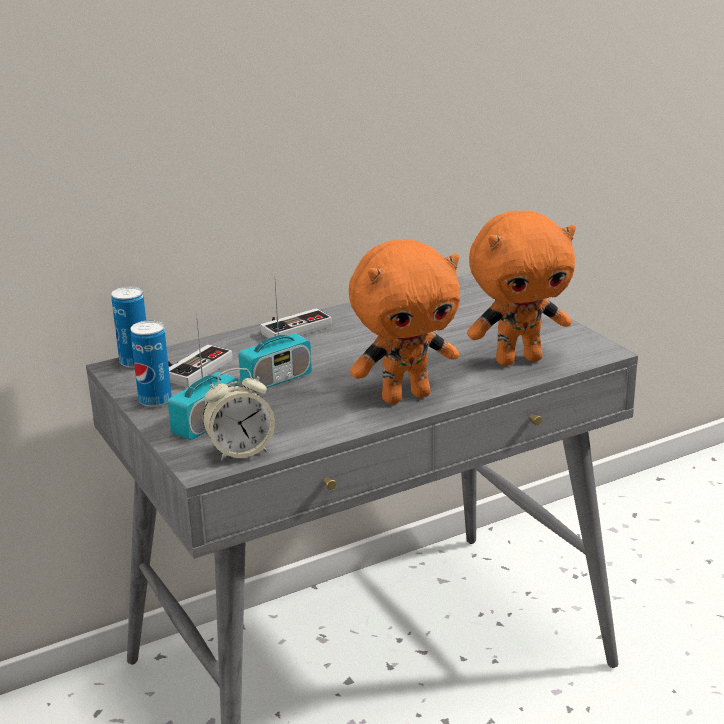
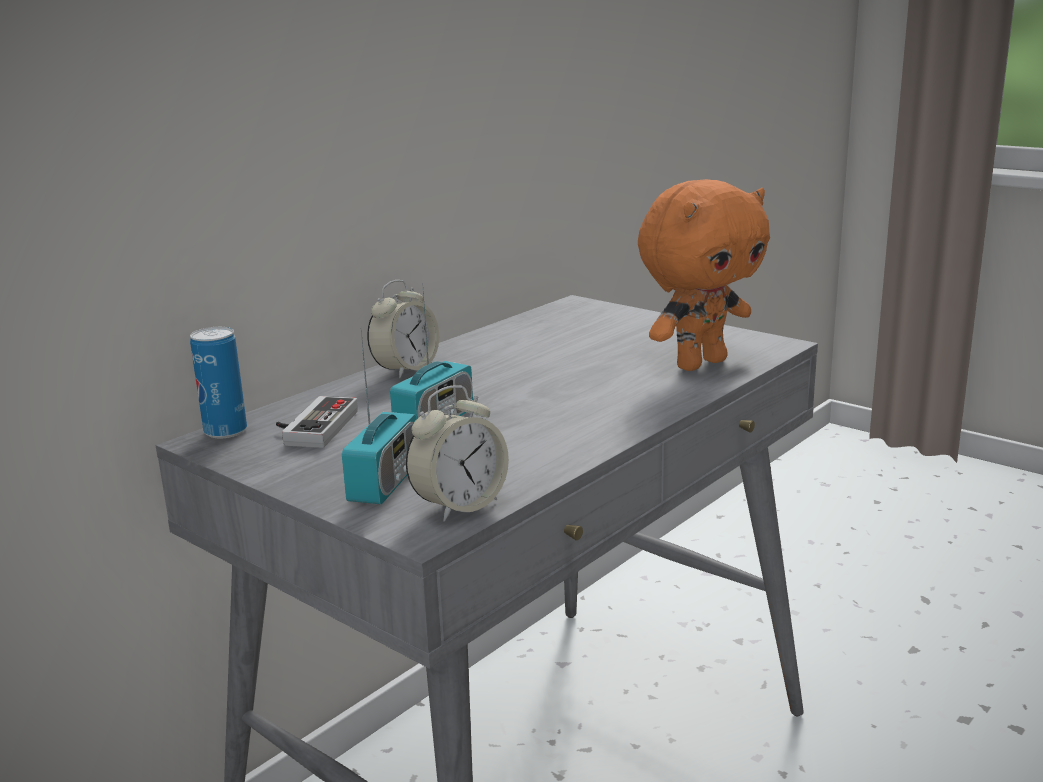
camera: 20 degrees left, 5 degrees down
can [131,320,172,407] -> none
game controller [260,308,332,338] -> alarm clock [367,280,439,379]
orange plush toy [349,240,460,404] -> none

